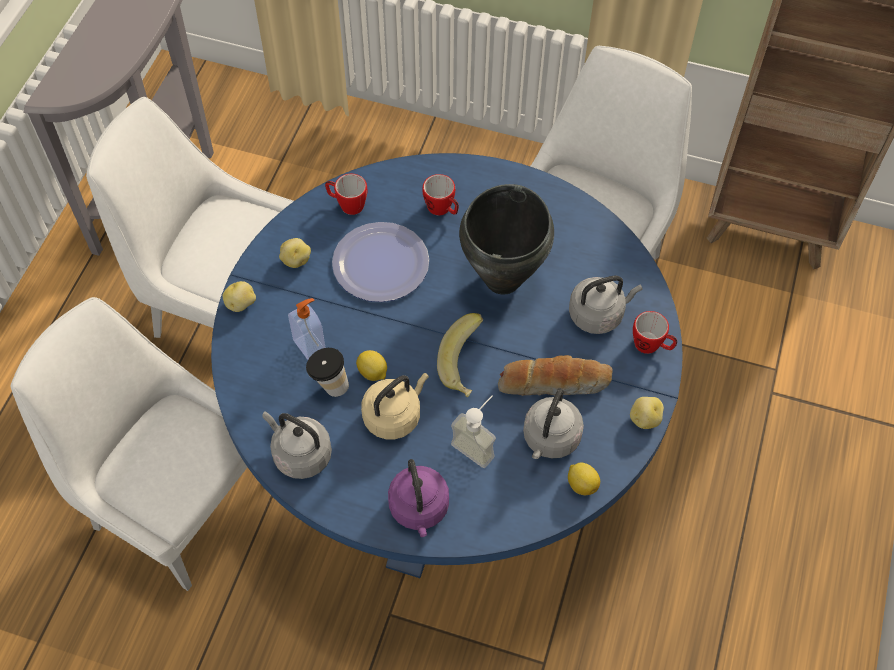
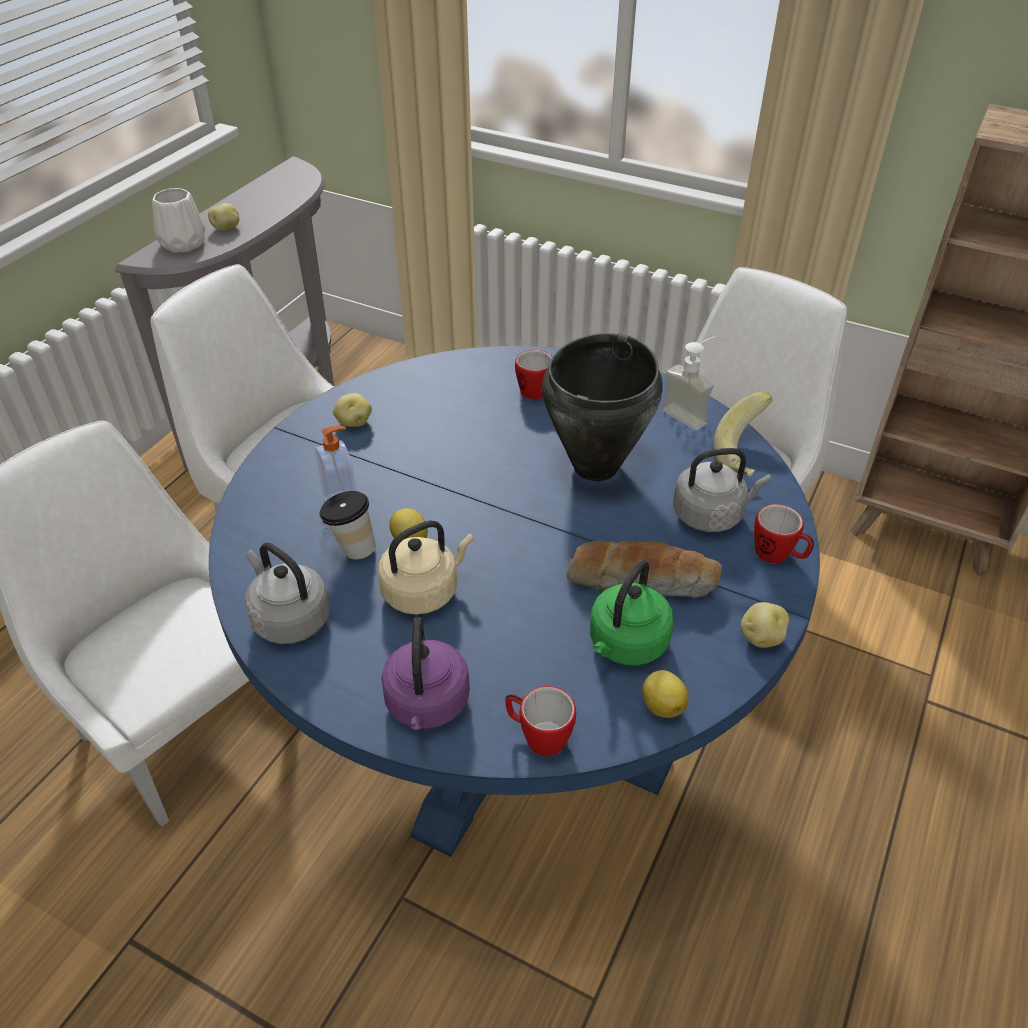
camera: 10 degrees right, 15 degrees down
potato [222,281,256,312] -> potato moved to [208,203,239,231]
mug [325,174,367,215] -> mug moved to [505,686,576,756]
plate [332,222,429,302] -> none
banana [437,313,483,397] -> banana moved to [713,392,772,477]
soap dispenser [451,396,496,468] -> soap dispenser moved to [661,337,715,430]
grey kettle [523,388,584,459] -> green kettle [590,560,673,666]
none -> white vase [152,188,205,253]

